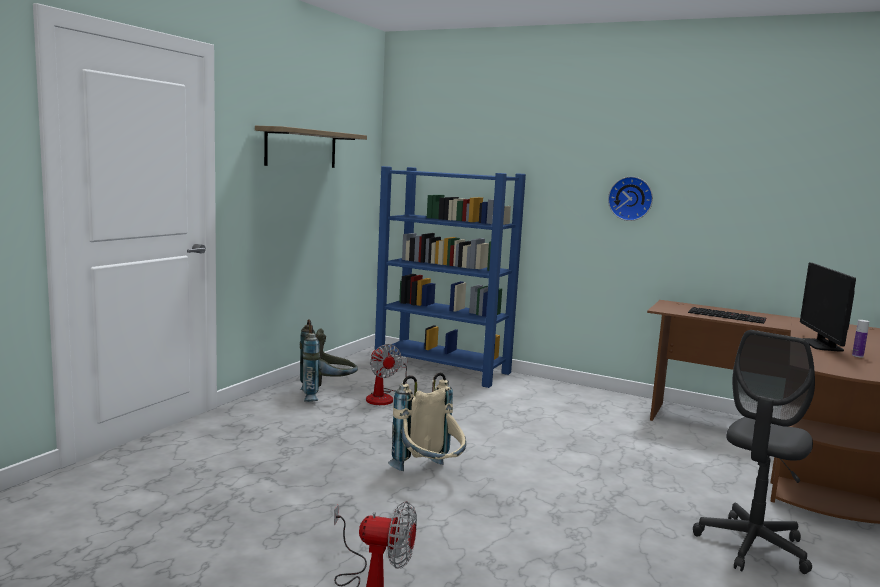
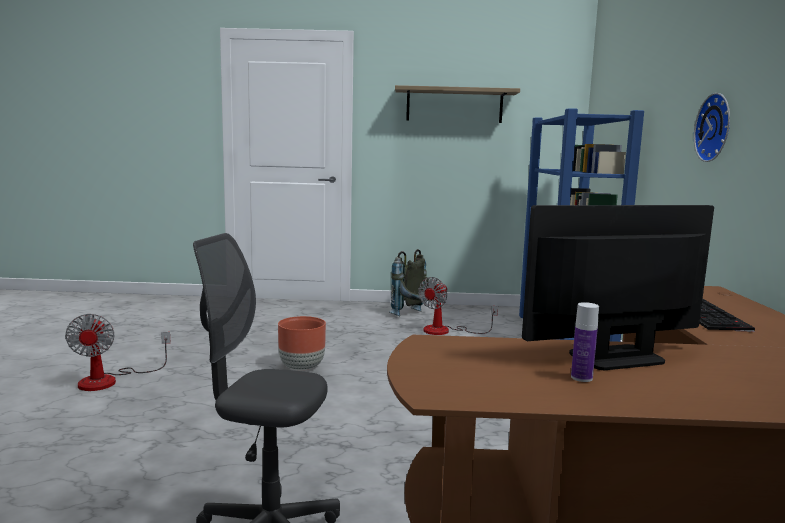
camera: 65 degrees right, 0 degrees up
beige backpack [388,372,466,471] -> brown planter [278,316,326,371]

